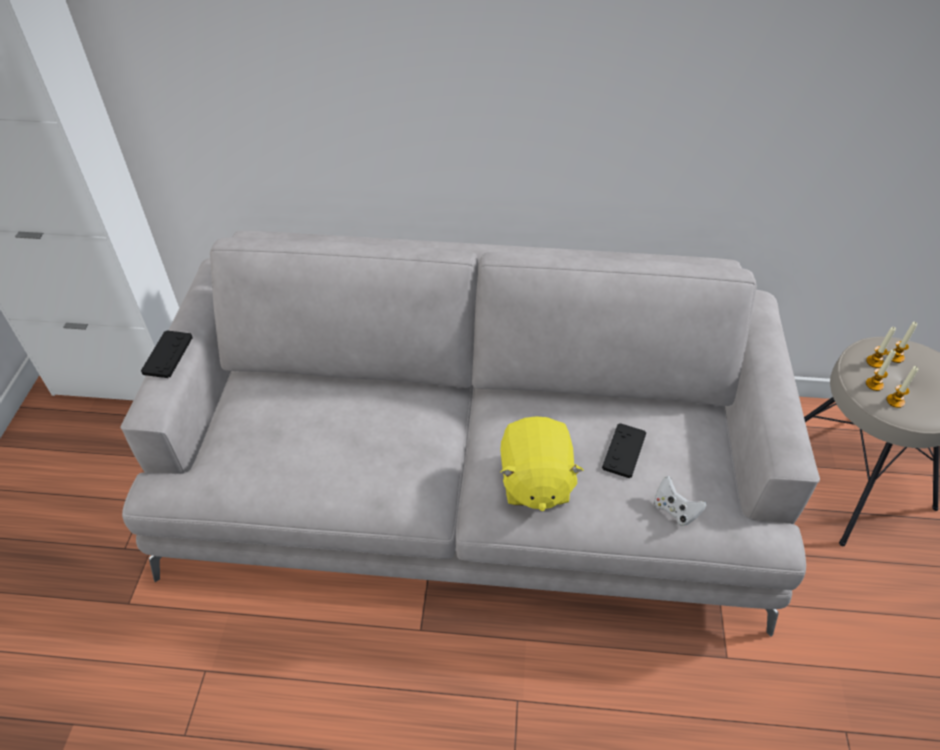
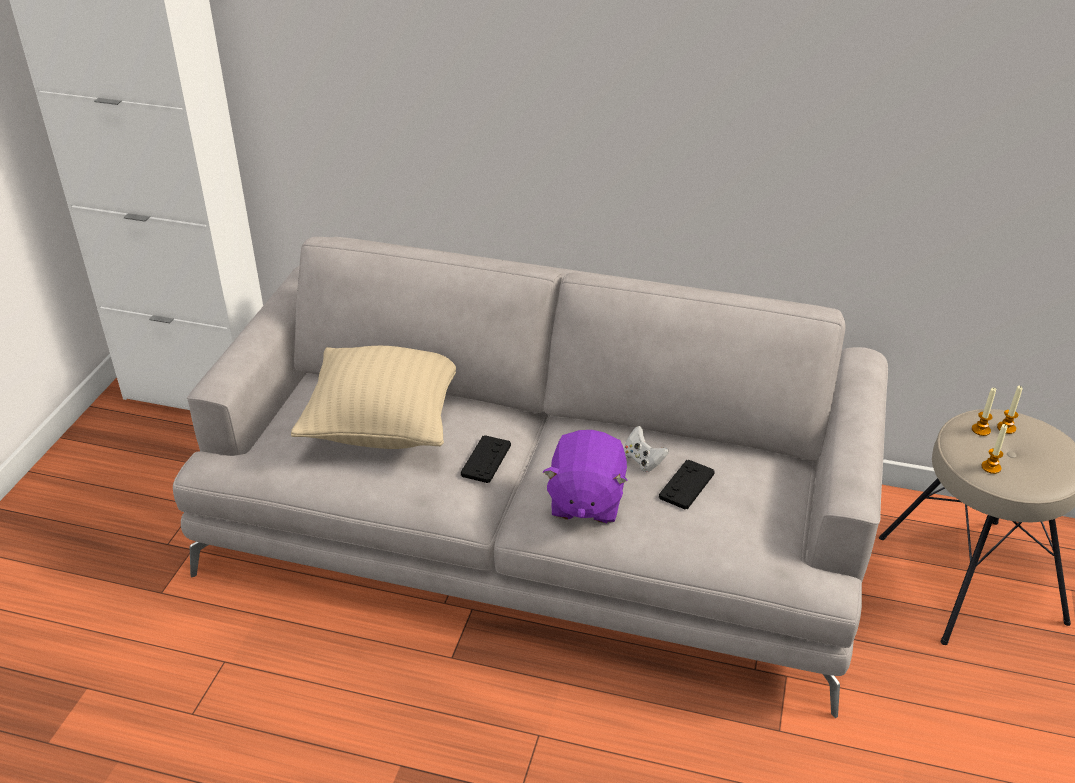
camera: 10 degrees right, 10 degrees down
black game controller [141,330,193,378] -> black game controller moved to [461,435,511,483]
yellow plush toy [500,416,583,512] -> purple plush toy [543,430,628,523]
white game controller [654,476,707,526] -> white game controller moved to [624,426,669,472]
candle [866,350,896,391] -> none
none -> beige pillow [291,346,456,449]

